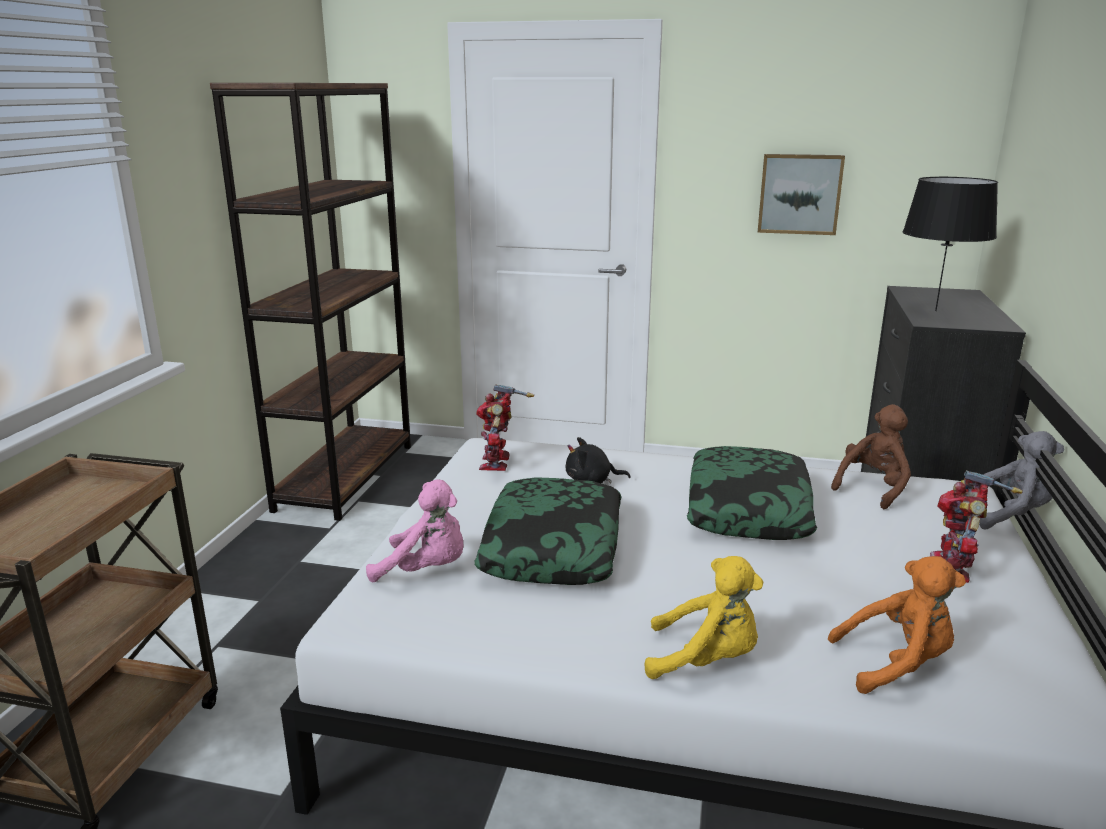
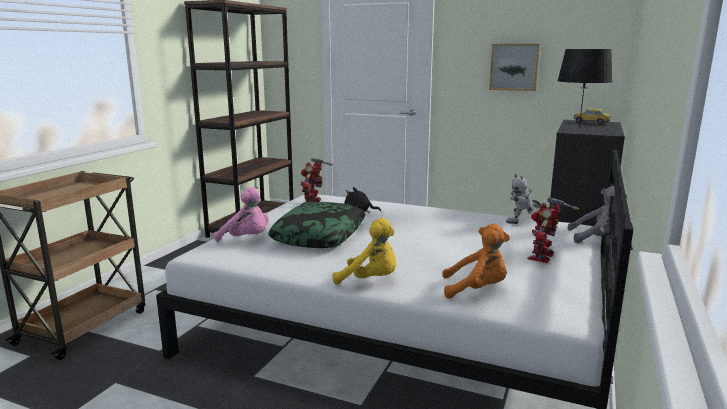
camera: 10 degrees right, 5 degrees down
pillow [687,446,817,540] -> none
brown plush toy [831,404,911,509] -> toy robot [506,174,540,224]
none -> toy car [574,109,611,124]

